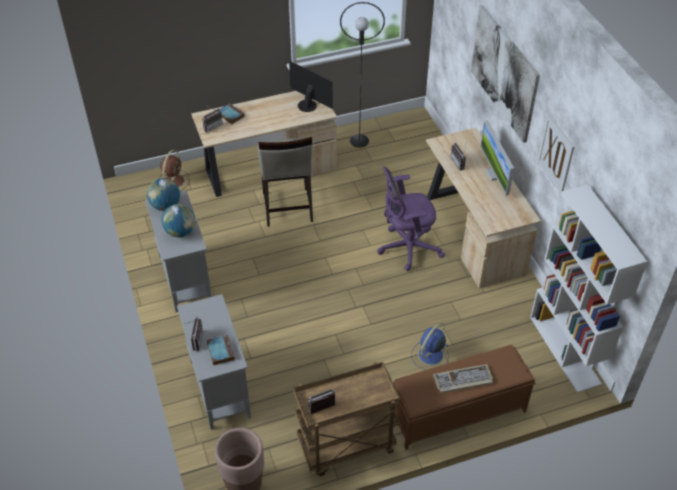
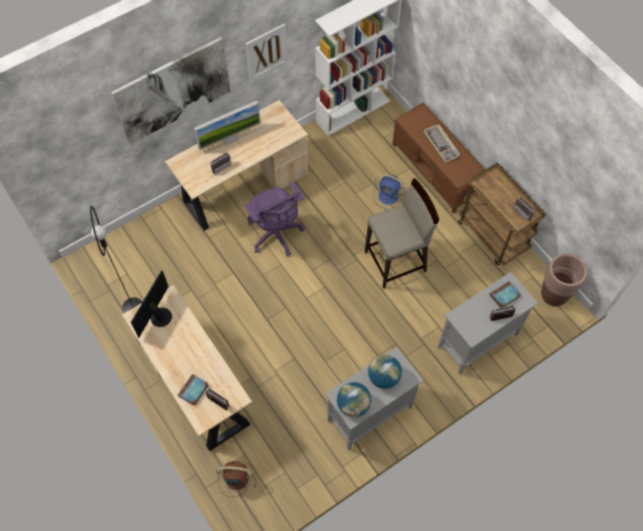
camera: 105 degrees left, 15 degrees up
beige stool [257,137,313,227] -> beige stool moved to [365,178,439,289]

